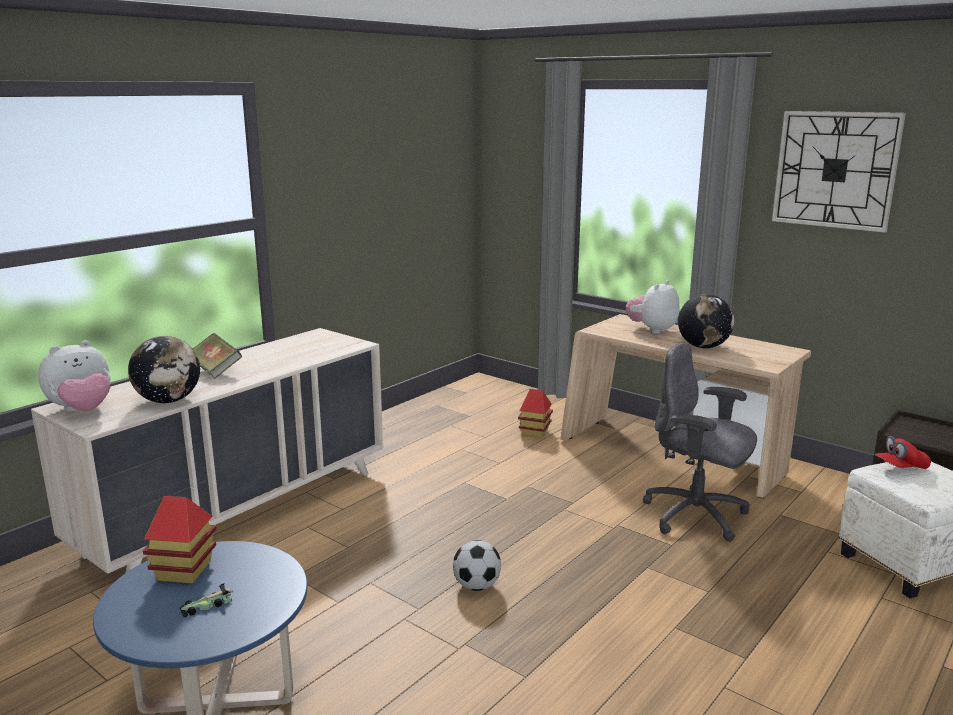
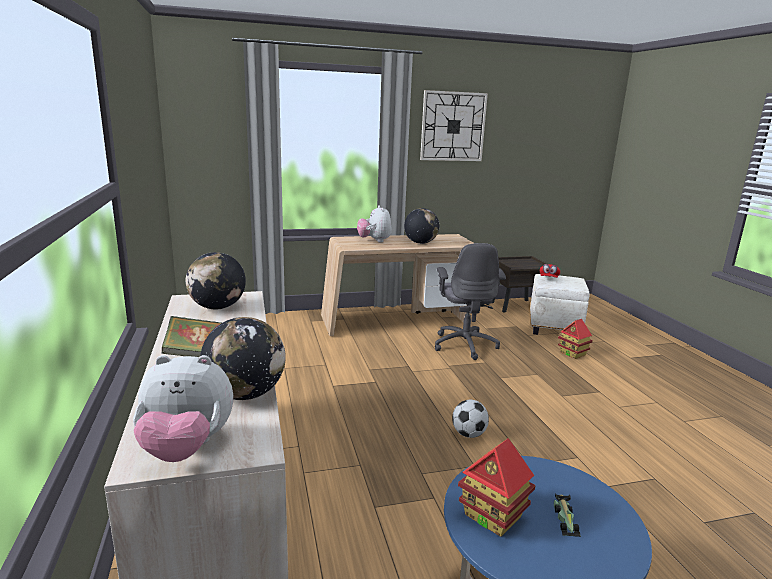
camera: 55 degrees left, 0 degrees up
plush toy [38,340,111,412] -> plush toy turned 90 degrees clockwise [133,355,233,462]
toy house [518,389,553,438] -> toy house moved to [558,319,593,359]
grey office chair [643,343,757,542] -> grey office chair turned 75 degrees counterclockwise [435,243,506,360]
none -> globe [186,252,246,309]

